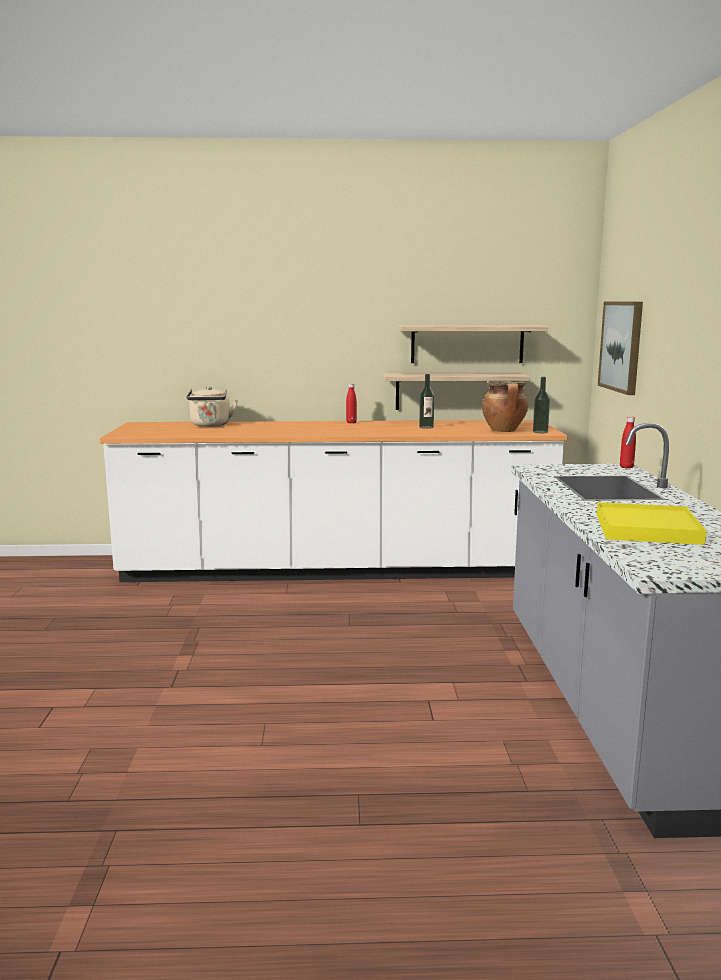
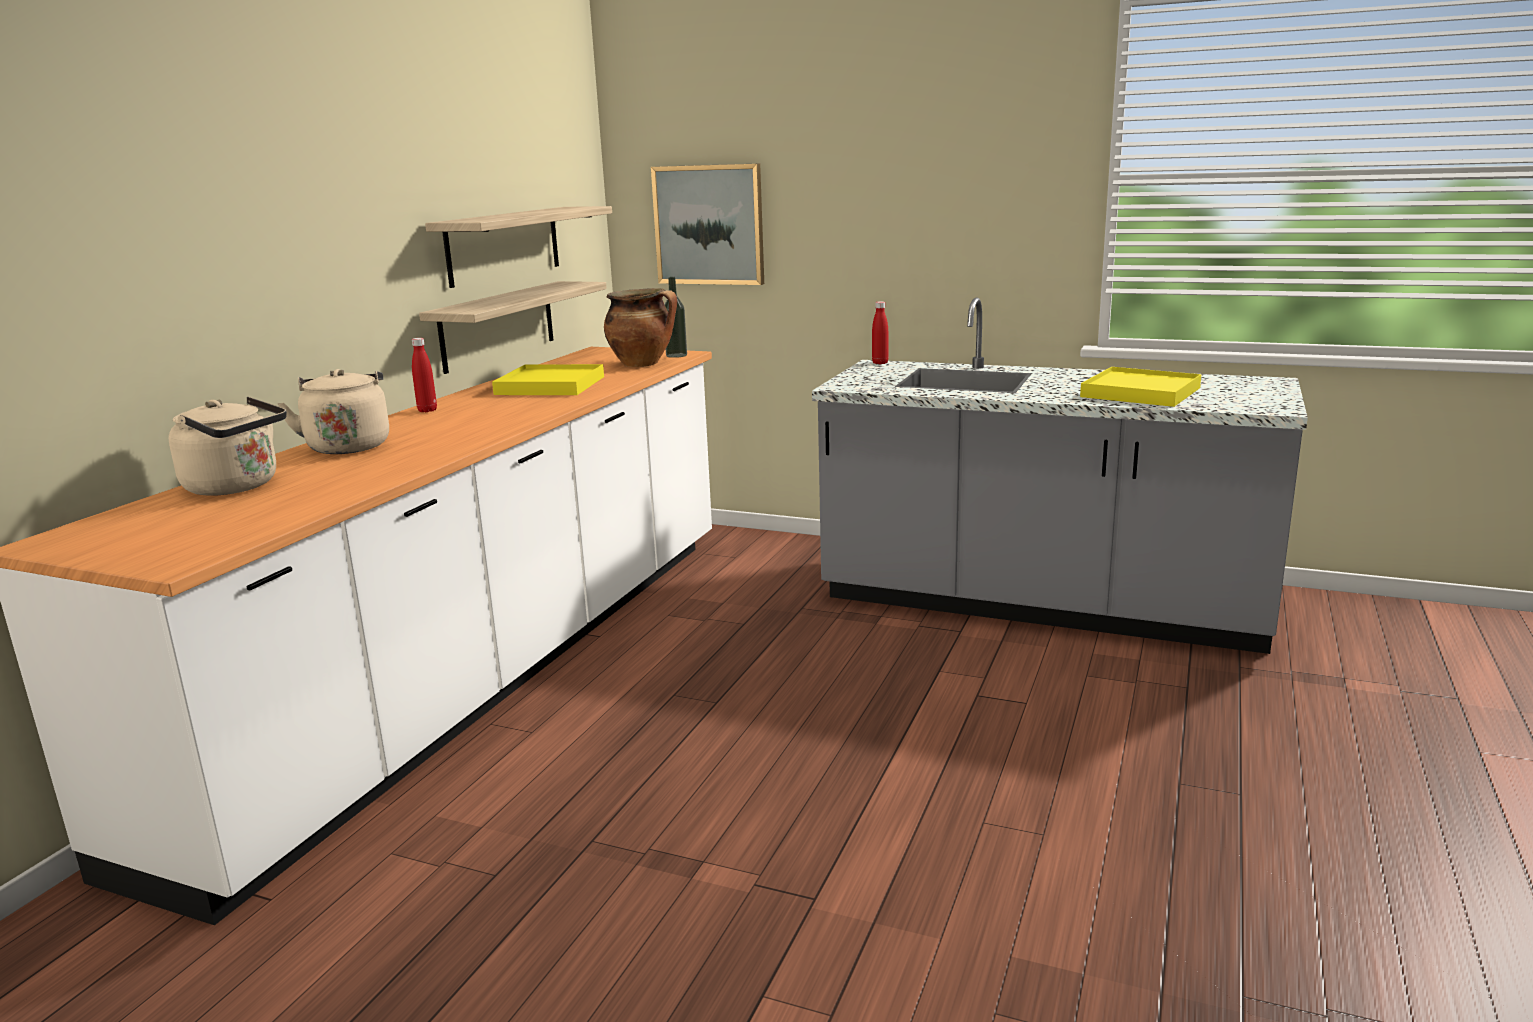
camera: 65 degrees left, 5 degrees up
bottle [419,374,434,429] -> yellow tray [492,364,604,395]
none -> beige kettle [277,369,389,454]

